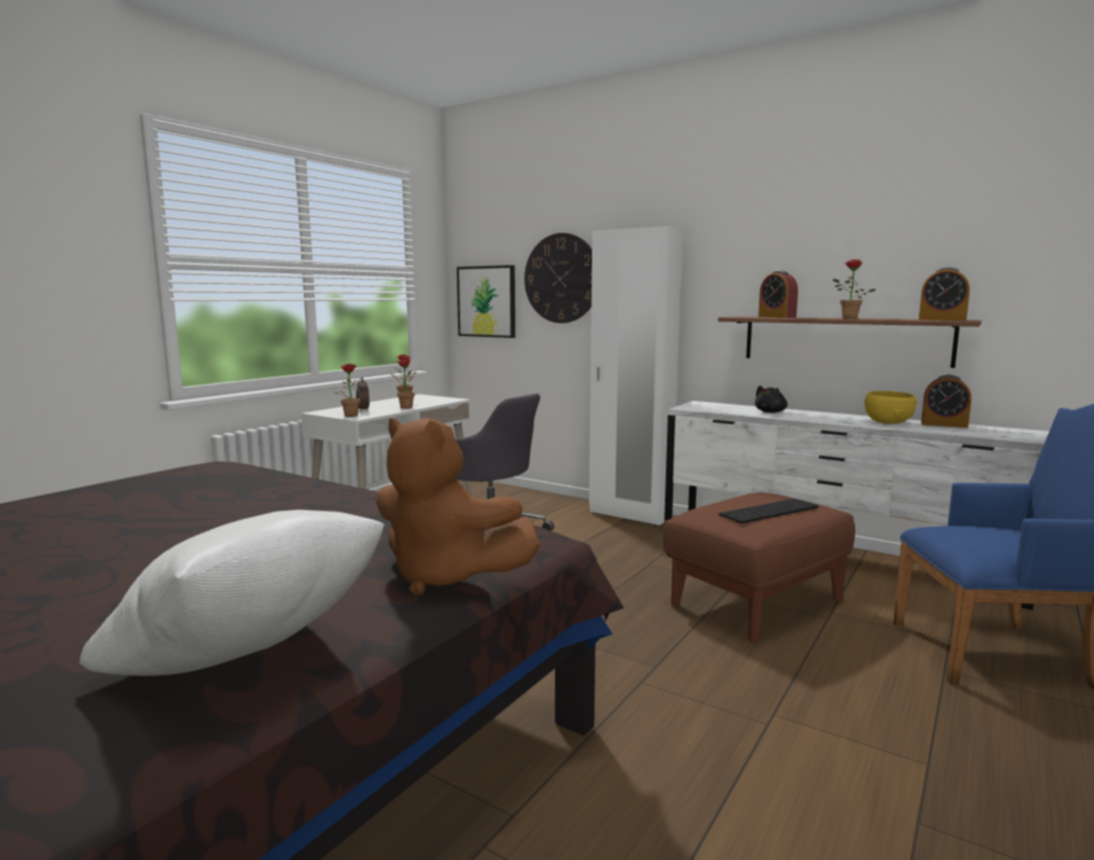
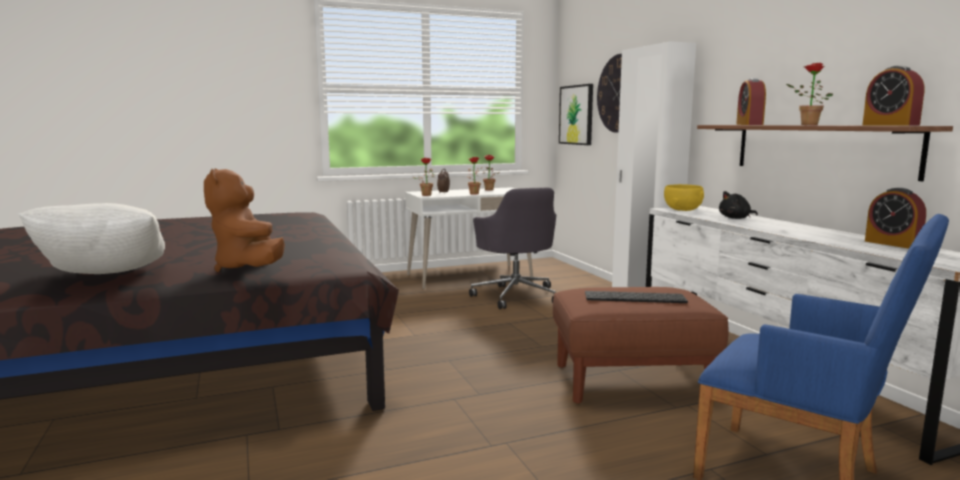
camera: 35 degrees right, 0 degrees up
yellow bowl [865,391,917,424] -> yellow bowl moved to [664,184,704,211]

